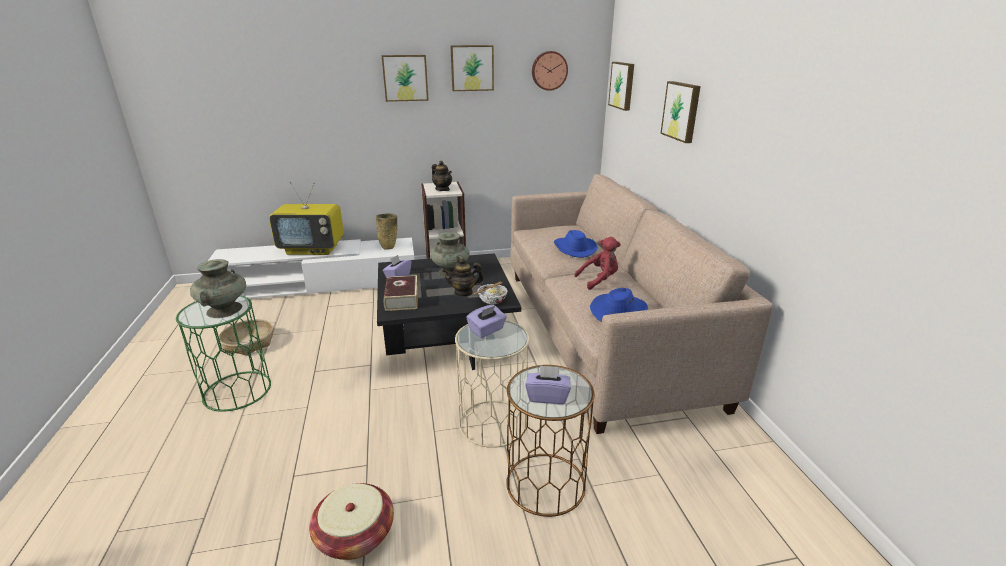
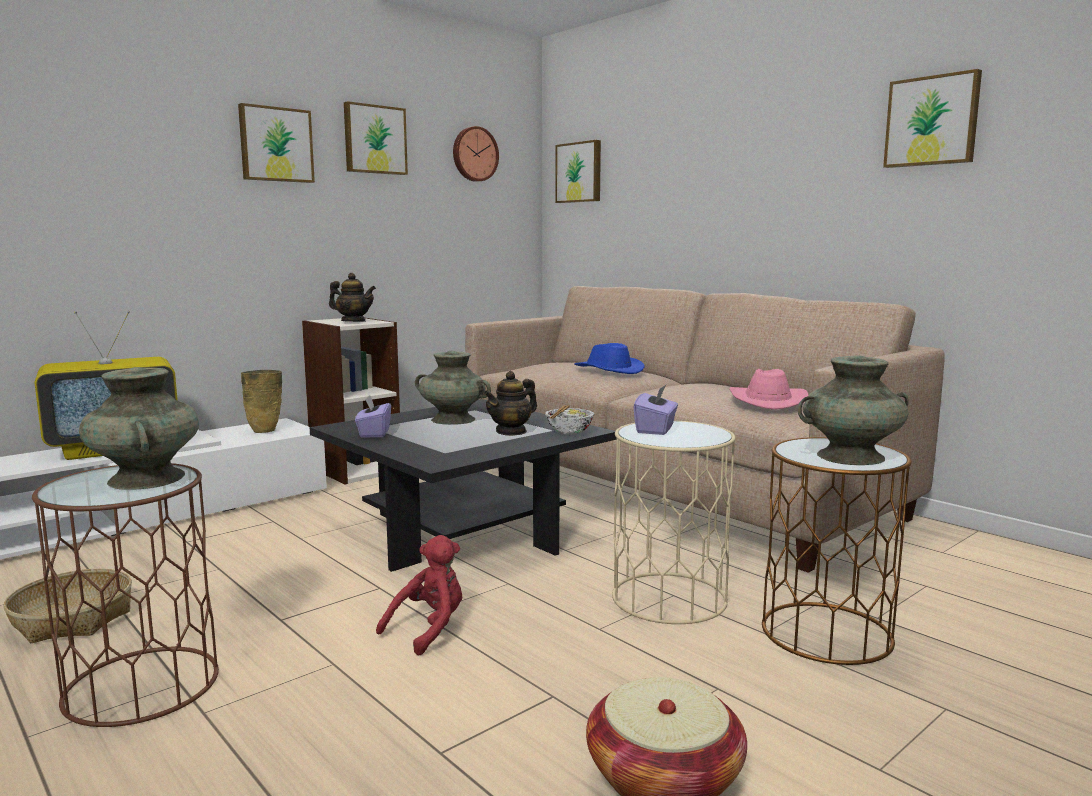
camera: 30 degrees left, 15 degrees down
green side table [176,295,271,412] -> brown side table [32,463,219,727]
book [384,275,418,311] -> none
purple tissue box [525,365,571,404] -> turquoise vase [798,355,909,465]
red plush toy [574,237,621,290] -> red plush toy moved to [376,535,462,656]
blue hat [590,288,648,322] -> pink hat [730,369,808,409]
picture [660,81,701,143] -> picture moved to [883,69,982,168]

